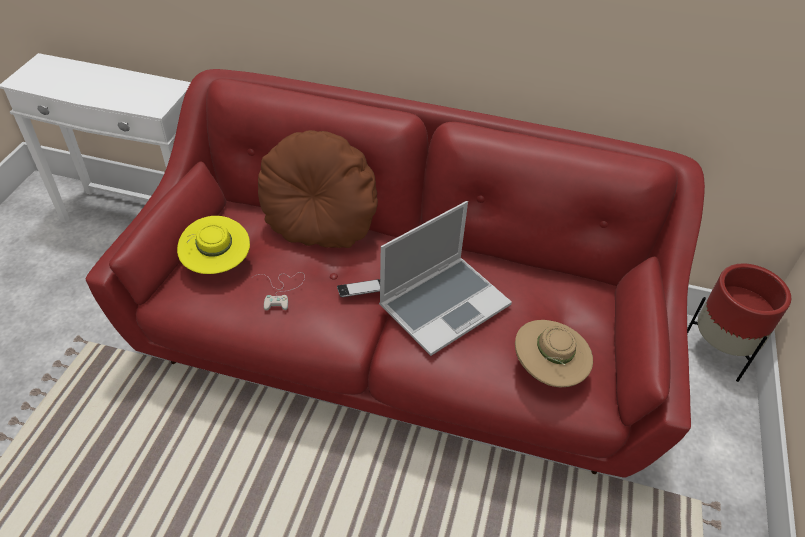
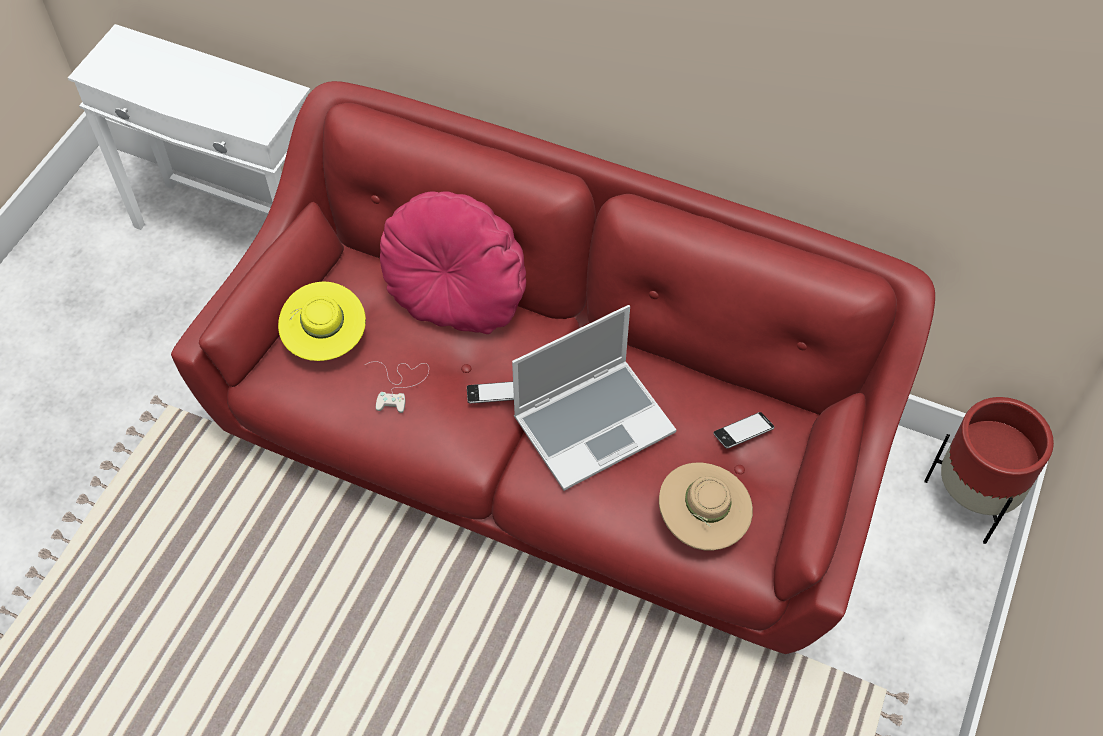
camera: 10 degrees right, 10 degrees up
brown pillow [258,130,378,248] -> pink pillow [380,191,526,334]
none -> phone [713,412,774,449]

